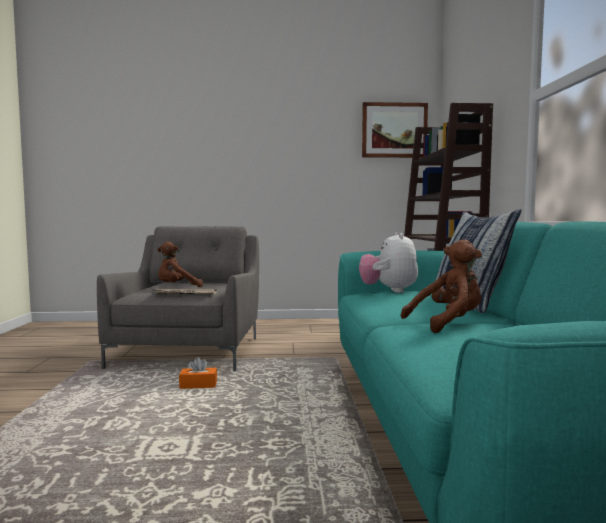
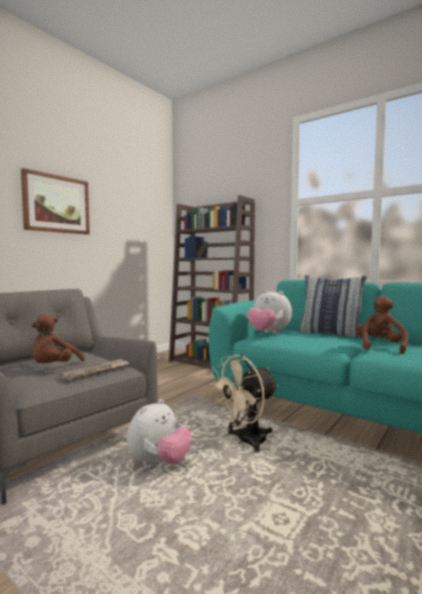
camera: 50 degrees left, 0 degrees up
orange tissue box [179,357,217,389] -> plush toy [127,399,192,465]
picture [362,102,428,158] -> picture moved to [21,168,90,235]
none -> beige fan [210,355,278,452]

